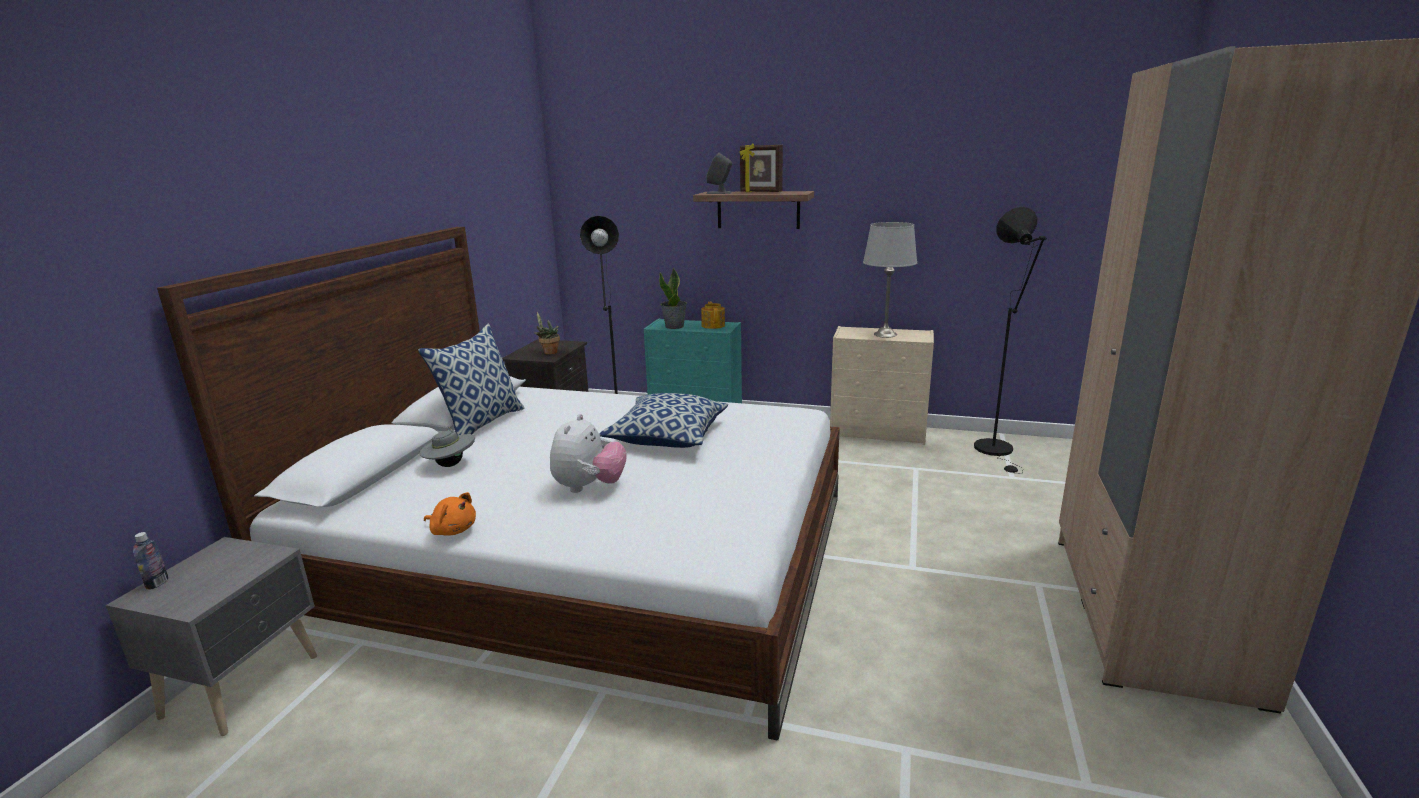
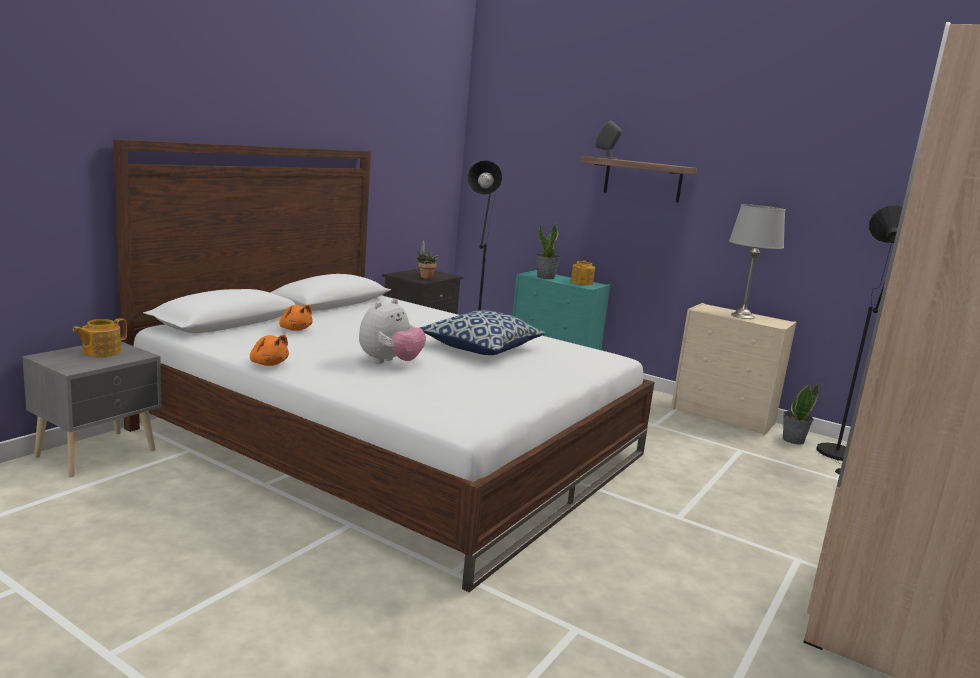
camera: 15 degrees right, 5 degrees down
bottle [133,532,168,590] -> none
pillow [418,323,525,435] -> none
grey hat [419,427,475,467] -> orange plush toy [279,305,313,331]
picture frame [739,144,783,192] -> none
none -> teapot [72,318,127,357]
none -> potted plant [783,383,819,445]

